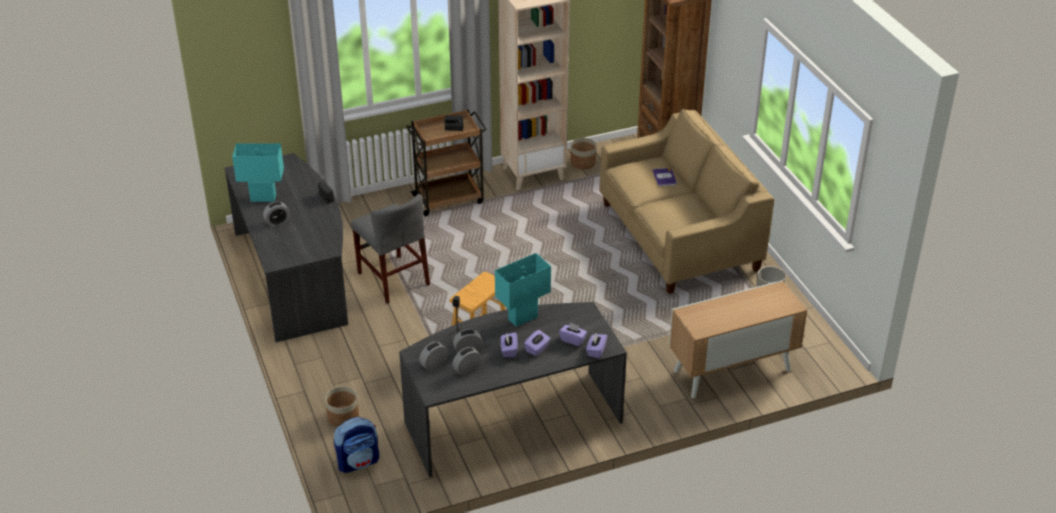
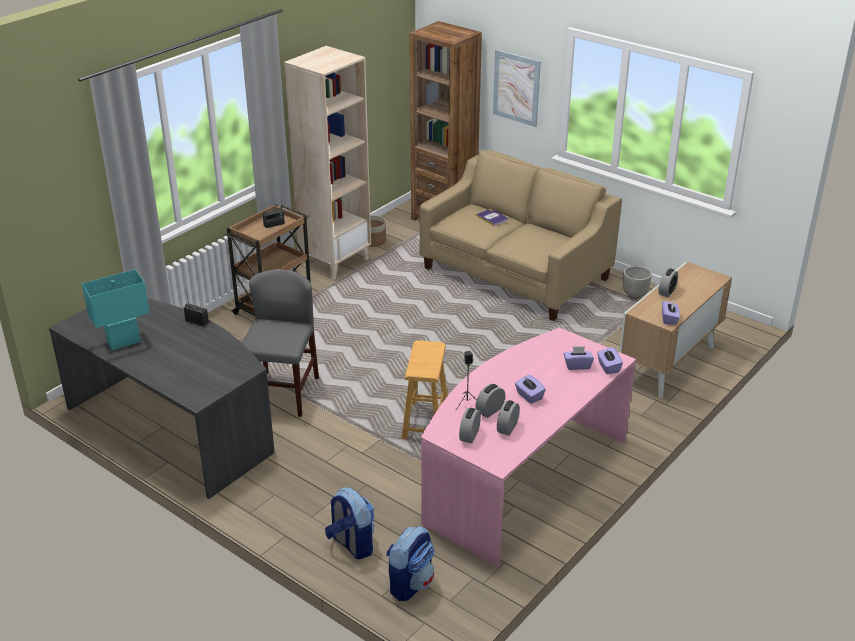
camera: 30 degrees left, 5 degrees down
alarm clock [263,202,290,227] -> alarm clock moved to [658,268,678,297]
planter [325,386,359,427] -> backpack [325,487,375,560]
grey chair [351,194,430,303] -> grey chair turned 105 degrees counterclockwise [242,269,319,417]
grey desk [399,302,627,477] -> pink desk [421,327,636,567]
turquoise table lamp [495,253,551,327] -> none
purple tissue box [524,330,551,356] -> purple tissue box moved to [662,300,680,325]
none -> picture [493,50,541,127]

